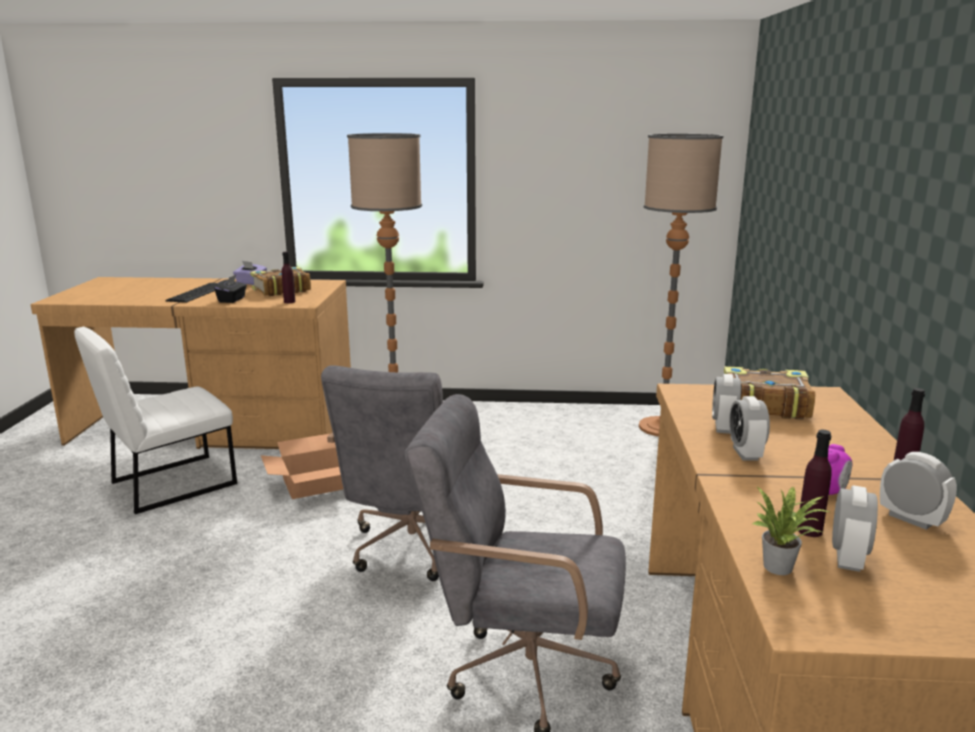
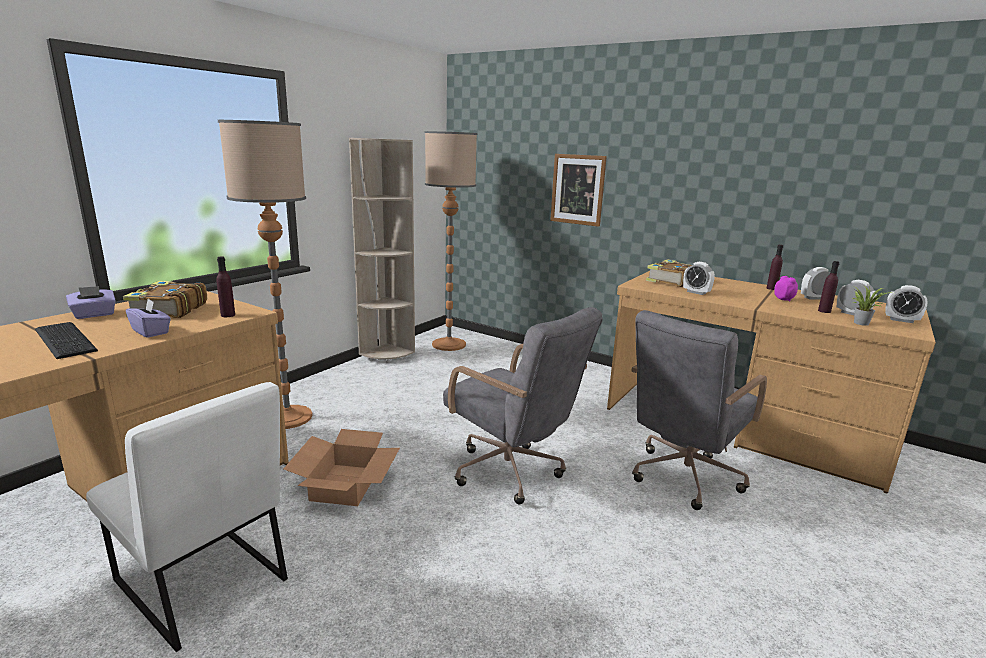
camera: 60 degrees left, 0 degrees up
white chair [74,327,237,514] -> white chair turned 45 degrees counterclockwise [86,382,288,652]
black tissue box [214,275,247,303] -> purple tissue box [126,299,171,338]
alarm clock [729,396,770,461] -> alarm clock moved to [885,285,928,323]
none -> beige bookcase [349,138,415,363]
none -> picture [550,154,607,227]

